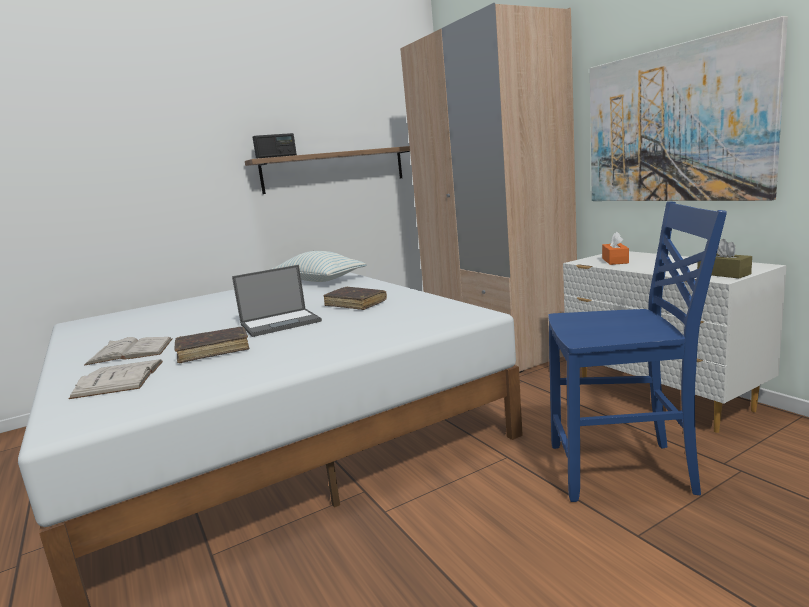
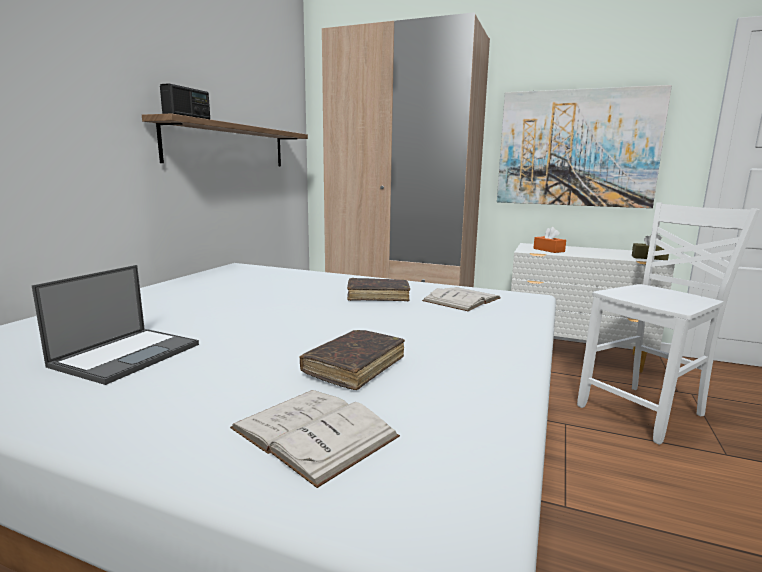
camera: 40 degrees left, 0 degrees up
white book [84,337,173,366] -> white book moved to [422,287,501,311]
laptop [232,265,322,337] -> laptop moved to [32,265,199,385]
pillow [270,251,367,282] -> none
blue chair [548,201,727,502] -> white chair [577,202,760,445]

